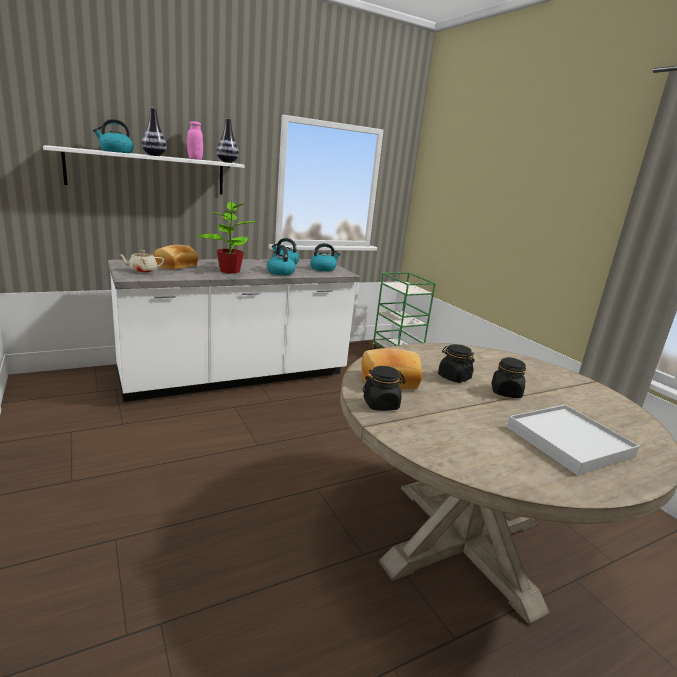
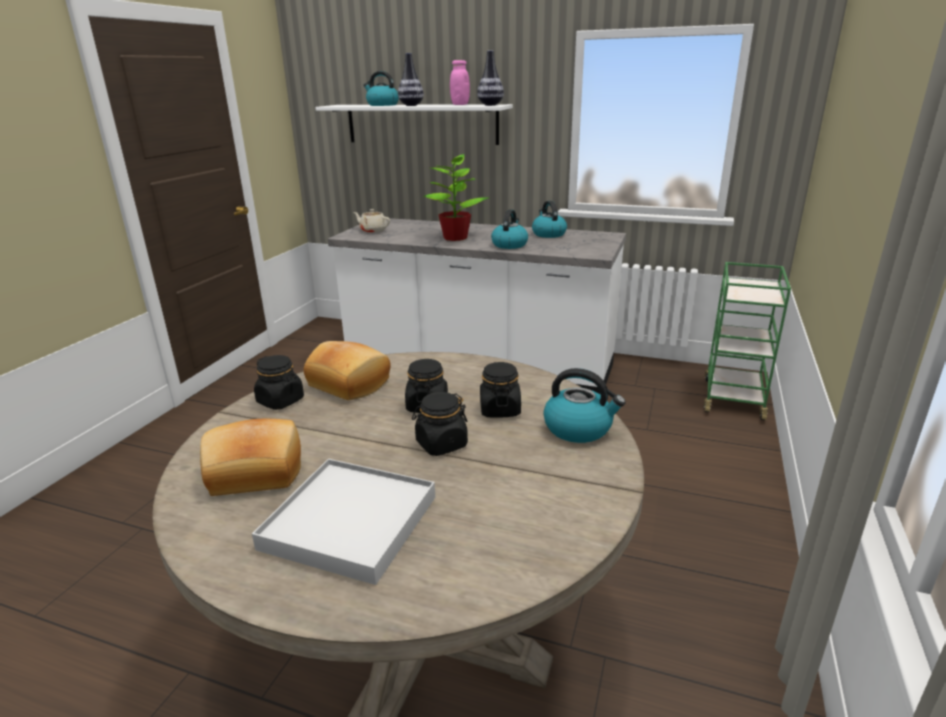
camera: 50 degrees right, 5 degrees up
bread [153,245,198,269] -> bread moved to [200,419,301,496]
kettle [310,243,340,271] -> kettle moved to [543,368,626,443]
none -> black jar [480,362,521,418]

